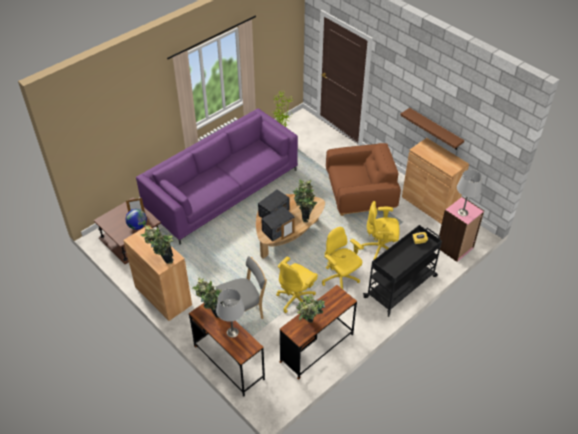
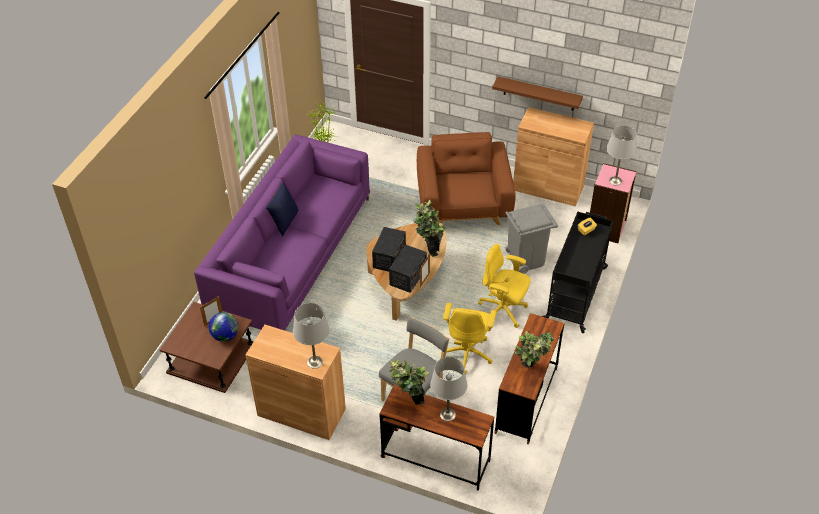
camera: 25 degrees left, 0 degrees up
potted plant [141,225,174,264] -> grey table lamp [293,303,330,369]
brown armchair [326,143,401,216] -> brown armchair turned 60 degrees counterclockwise [417,132,516,225]
yellow office chair [362,201,399,259] -> grey trash can [505,203,558,274]
none -> blue pillow [266,182,298,237]

